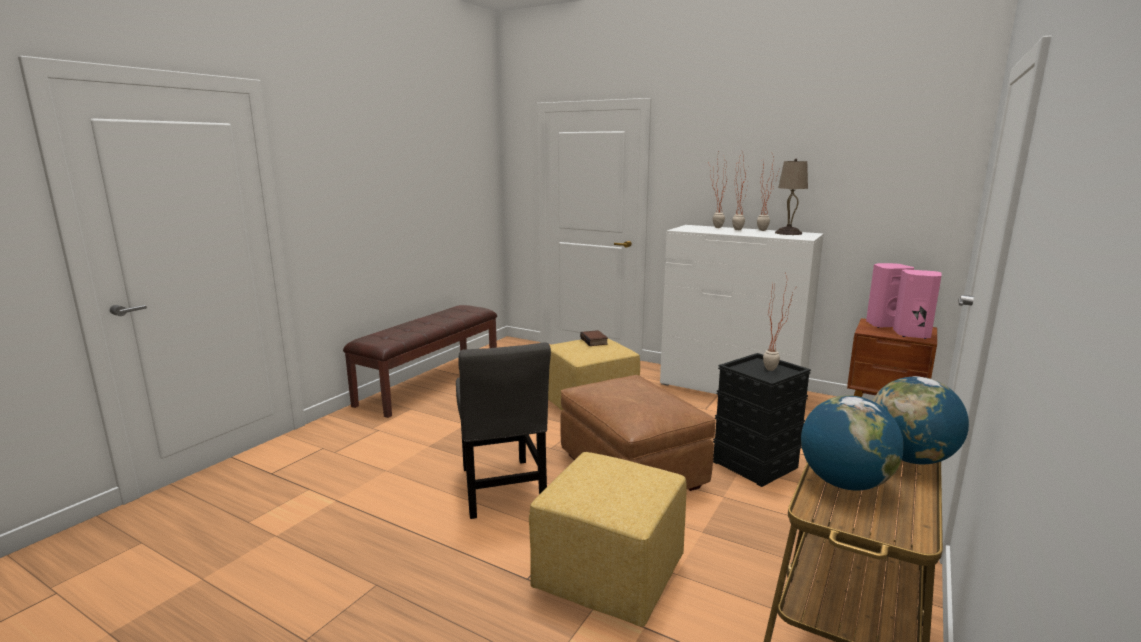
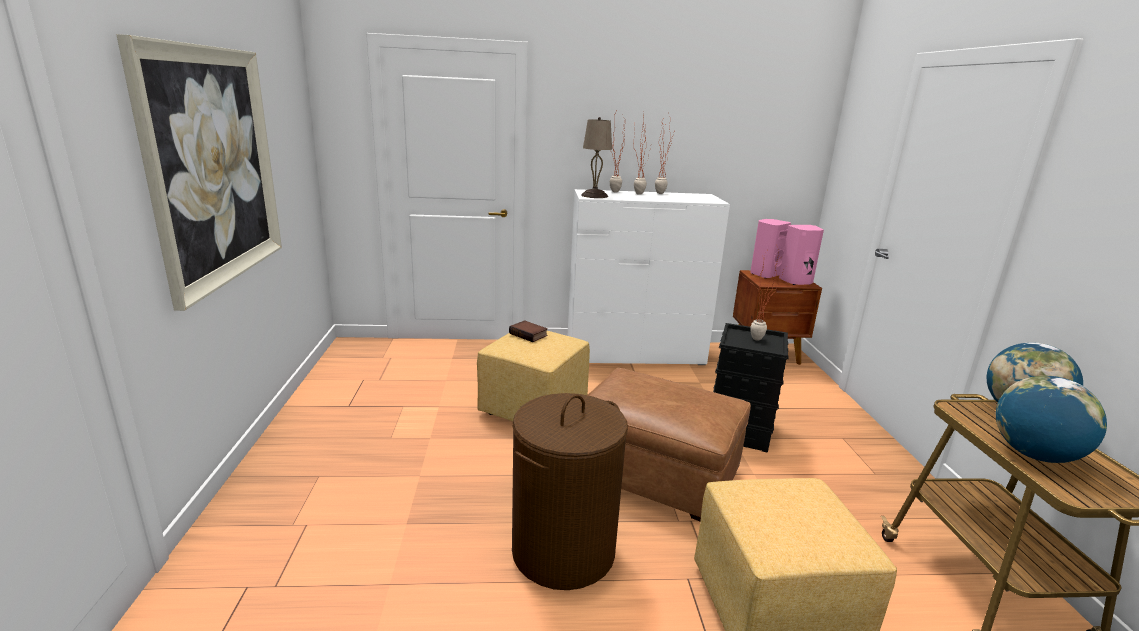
camera: 35 degrees left, 5 degrees up
brown bench [343,305,497,418] -> none
grey chair [456,343,551,519] -> brown laundry basket [512,393,628,590]
beige table lamp [775,158,808,235] -> beige table lamp moved to [581,117,612,198]
none -> picture [116,34,282,311]

